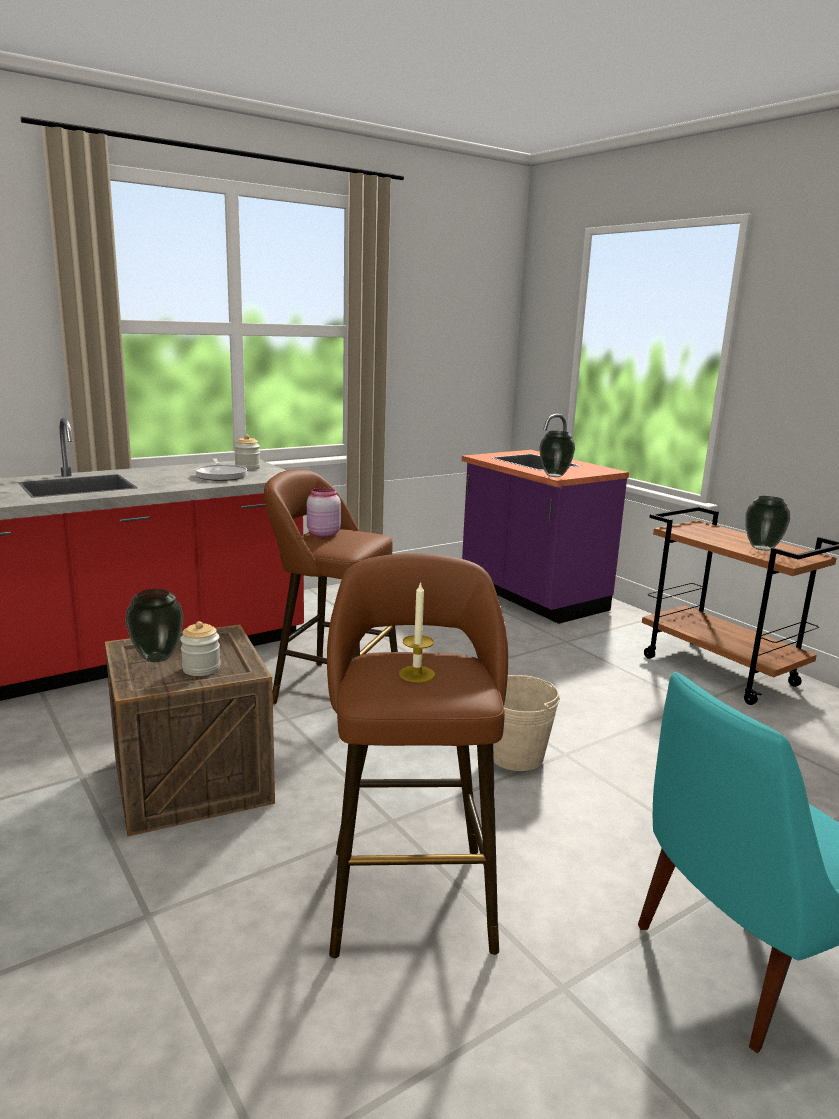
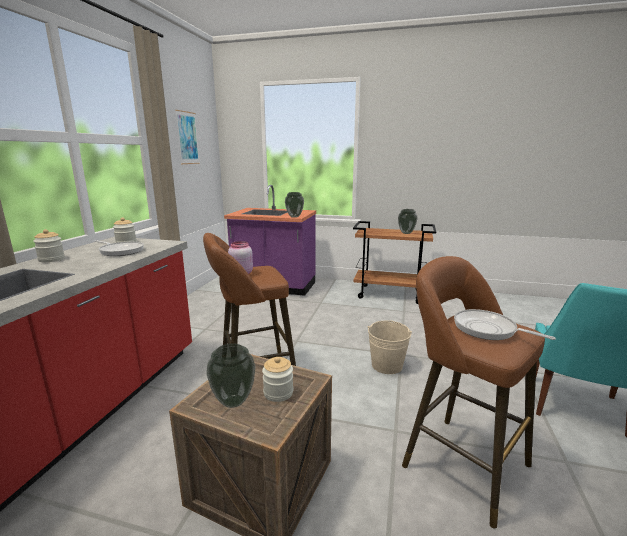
camera: 40 degrees left, 0 degrees up
candle [399,581,435,683] -> frying pan [454,309,556,340]
none -> jar [33,229,65,262]
none -> picture [175,110,200,164]

